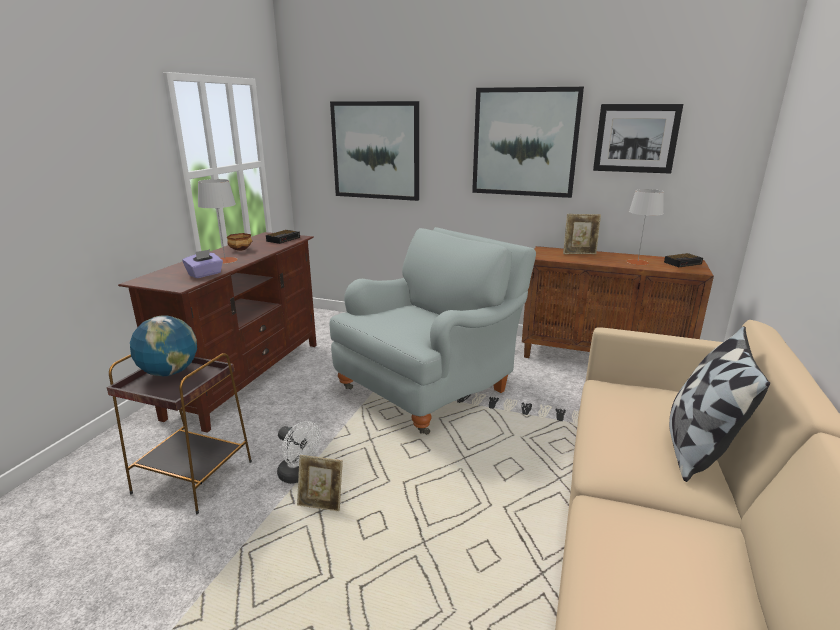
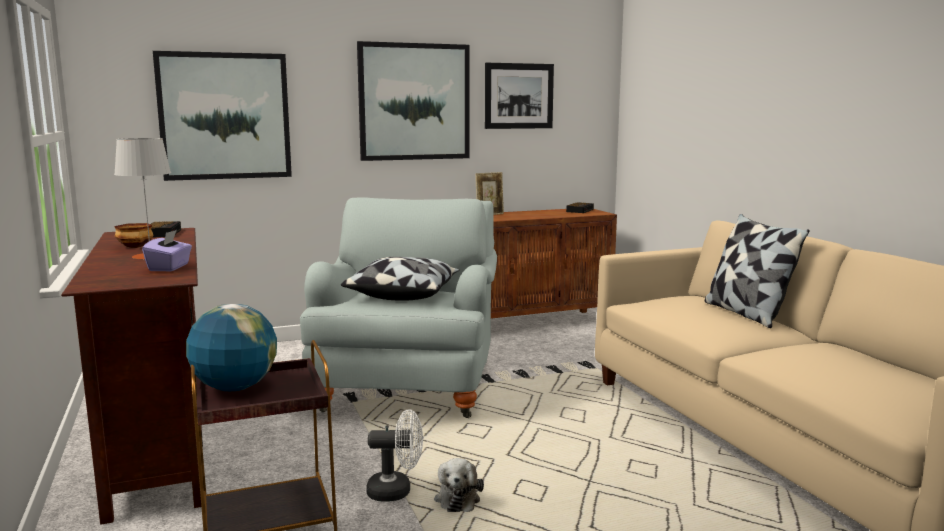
camera: 40 degrees left, 10 degrees down
picture frame [297,455,343,511] -> plush toy [434,458,484,512]
grey table lamp [627,189,664,265] -> none
none -> pillow [341,257,459,301]

